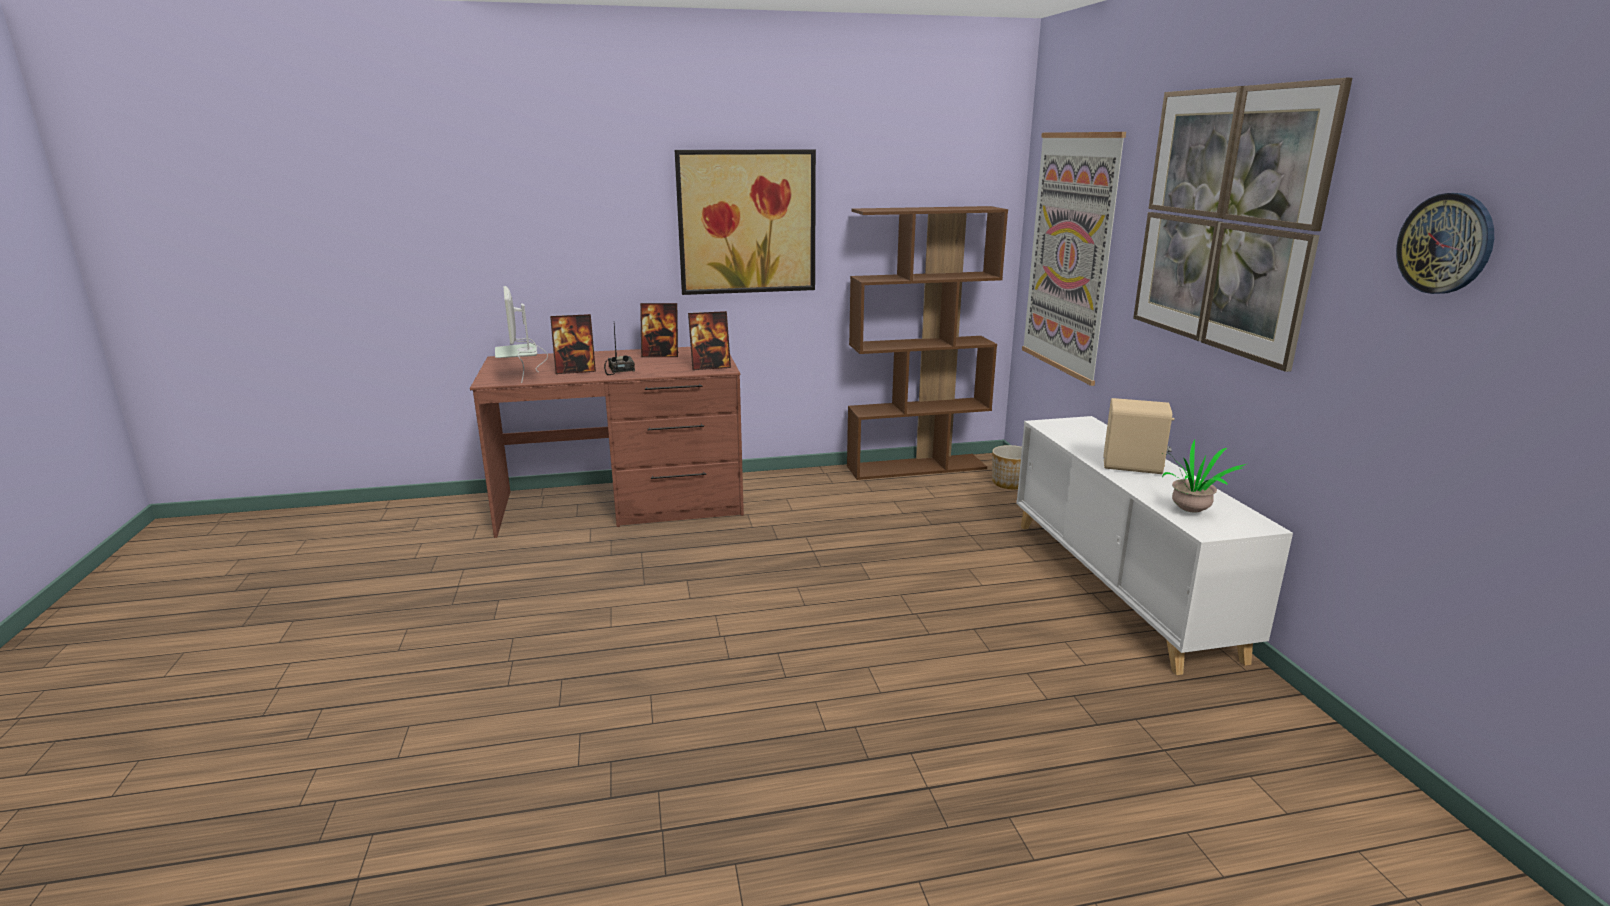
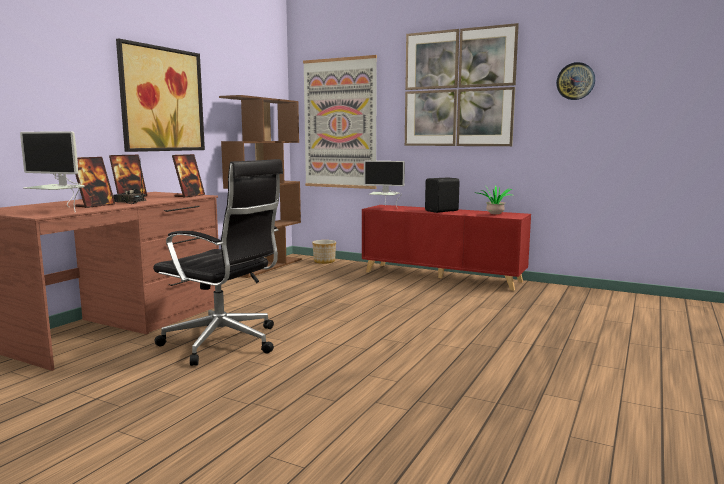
camera: 50 degrees left, 10 degrees down
white cabinet [1016,416,1293,675] -> red cabinet [362,205,531,291]
beige speaker [1104,398,1174,474] -> black speaker [425,177,460,213]
none -> black office chair [153,159,283,366]
none -> monitor [364,161,405,209]

